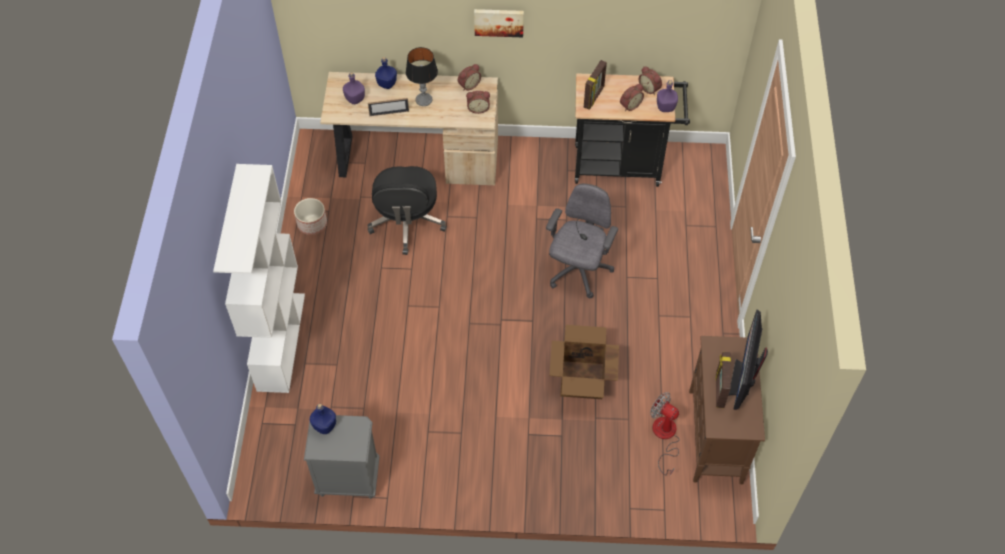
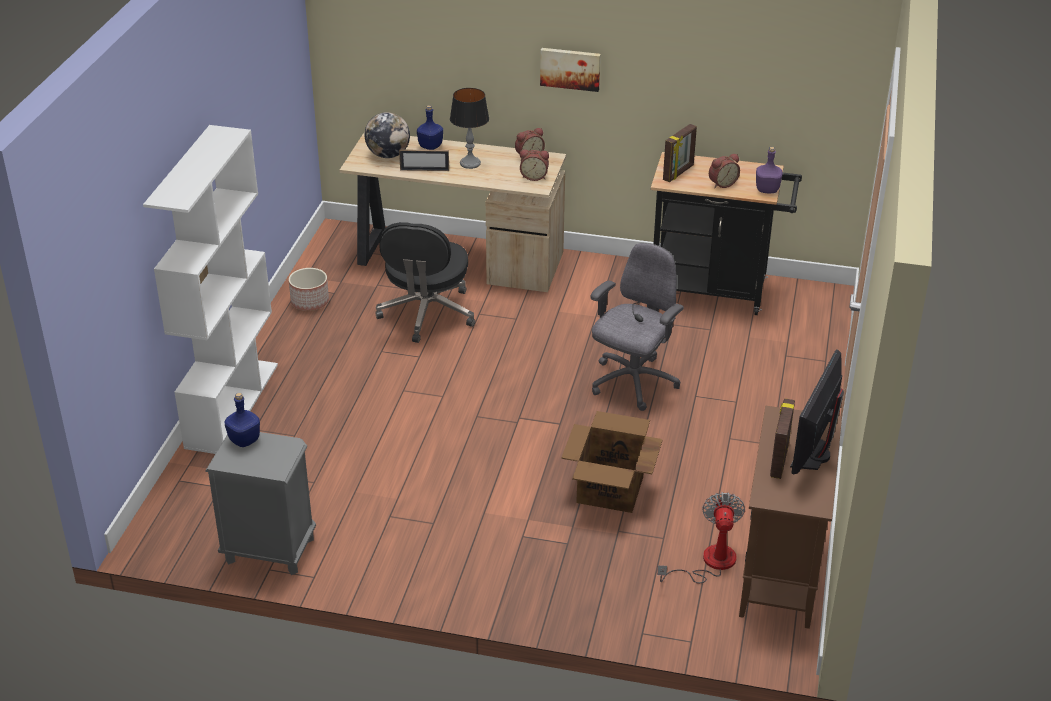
camera: 10 degrees right, 20 degrees down
purple bottle [343,72,365,104] -> globe [364,112,410,158]
alarm clock [639,66,662,95] -> none
fan [650,392,680,475] -> fan turned 45 degrees clockwise [657,492,745,584]

